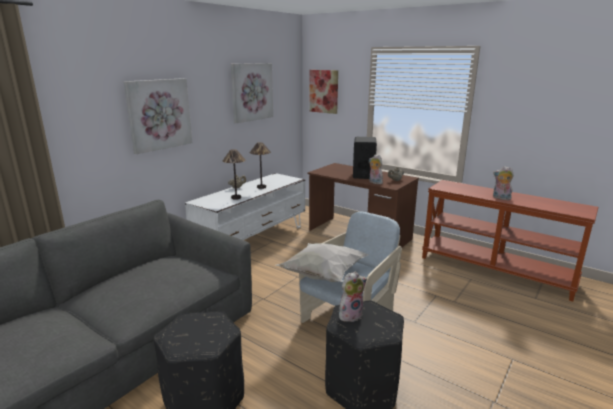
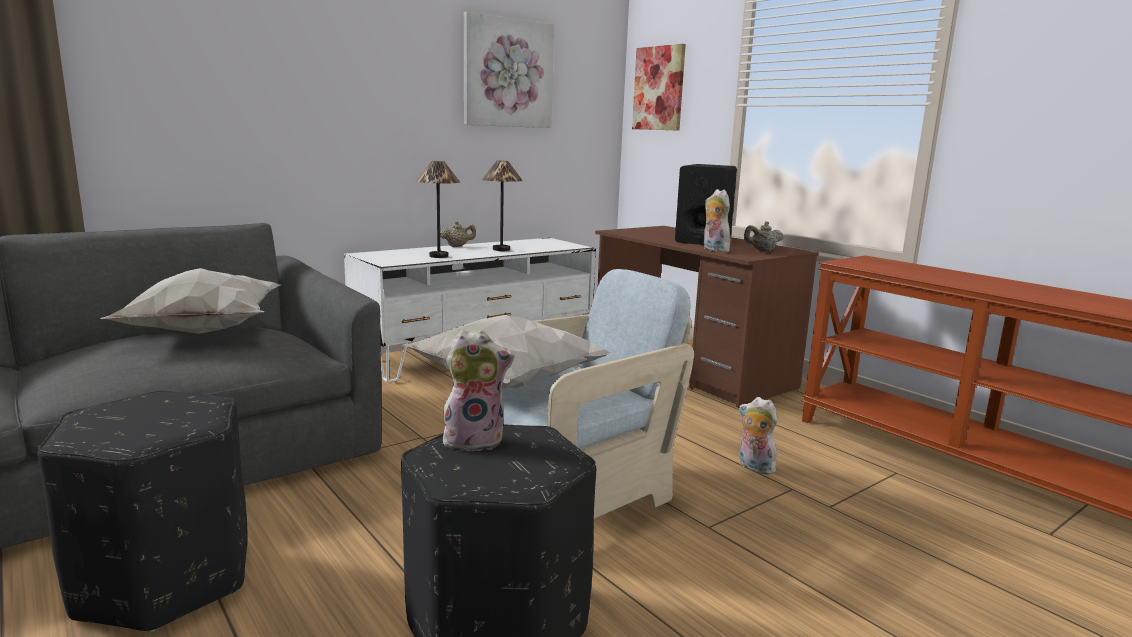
camera: 15 degrees right, 5 degrees down
picture [124,78,192,154] -> none
plush toy [493,166,514,200] -> plush toy moved to [739,397,778,475]
none -> white pillow [99,268,280,334]

